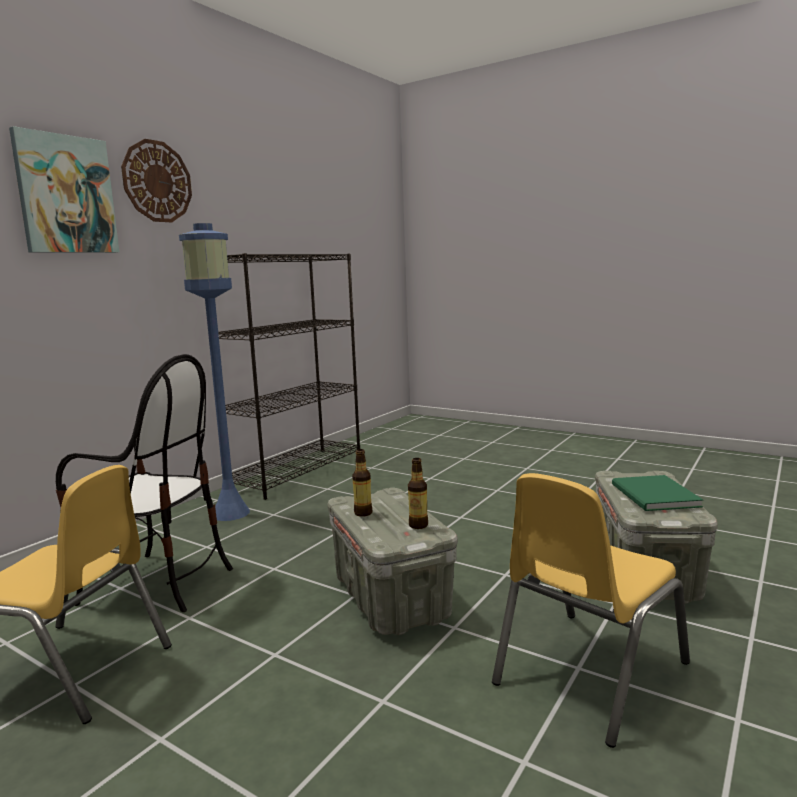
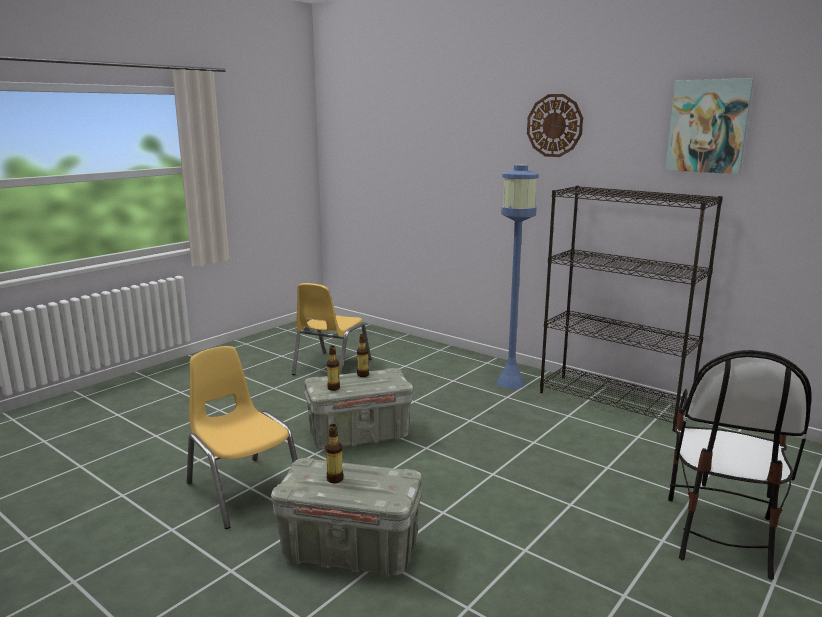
camera: 95 degrees right, 5 degrees up
picture [9,126,119,253] -> picture moved to [665,78,754,174]
chair [56,354,233,612] -> chair moved to [668,350,811,580]
green book [612,475,703,511] -> bottle [326,424,343,483]

